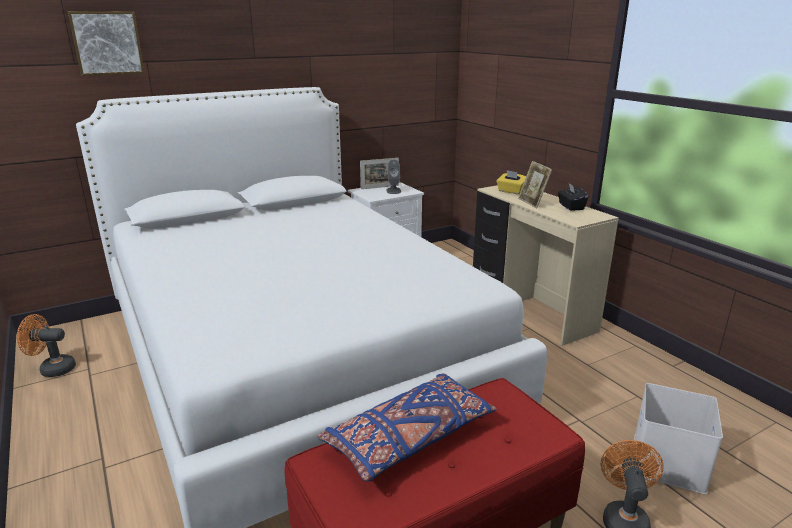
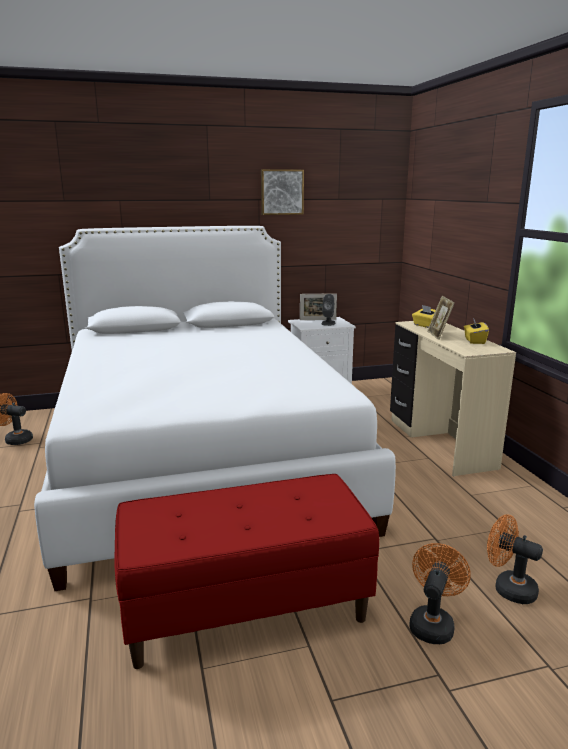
camera: 15 degrees right, 5 degrees down
picture [68,11,145,76] -> picture moved to [261,169,304,215]
blue pillow [318,373,497,481] -> none
black tissue box [558,183,589,211] -> yellow tissue box [464,318,489,344]
white storage box [634,383,723,494] -> orange fan [487,514,543,604]

